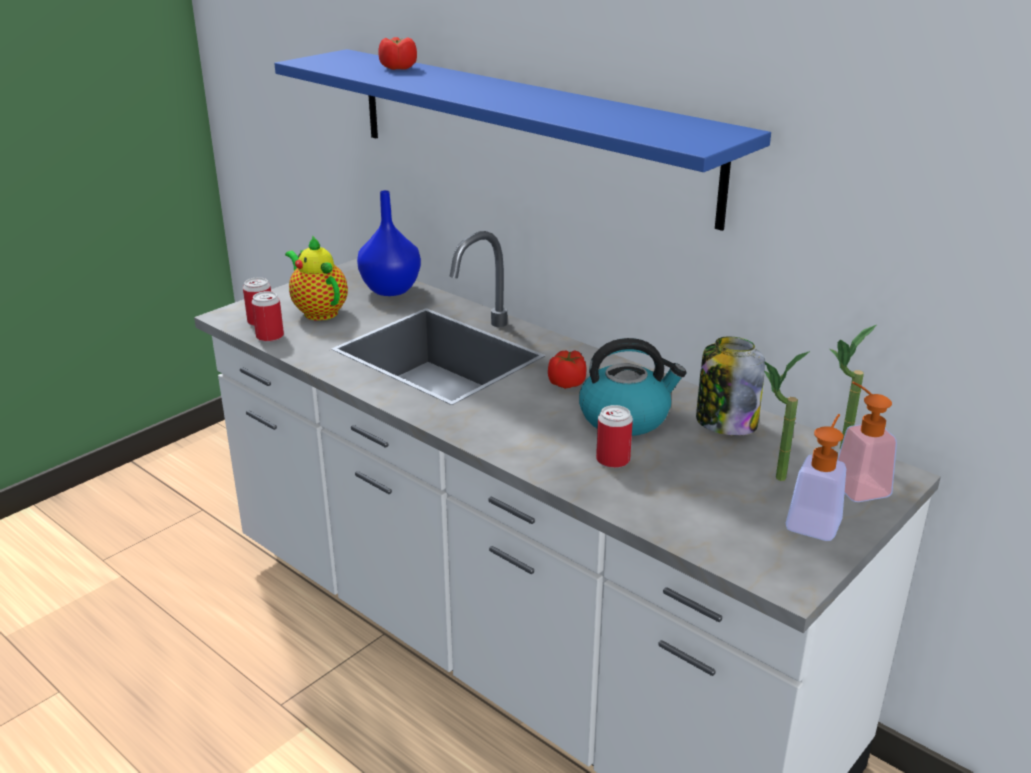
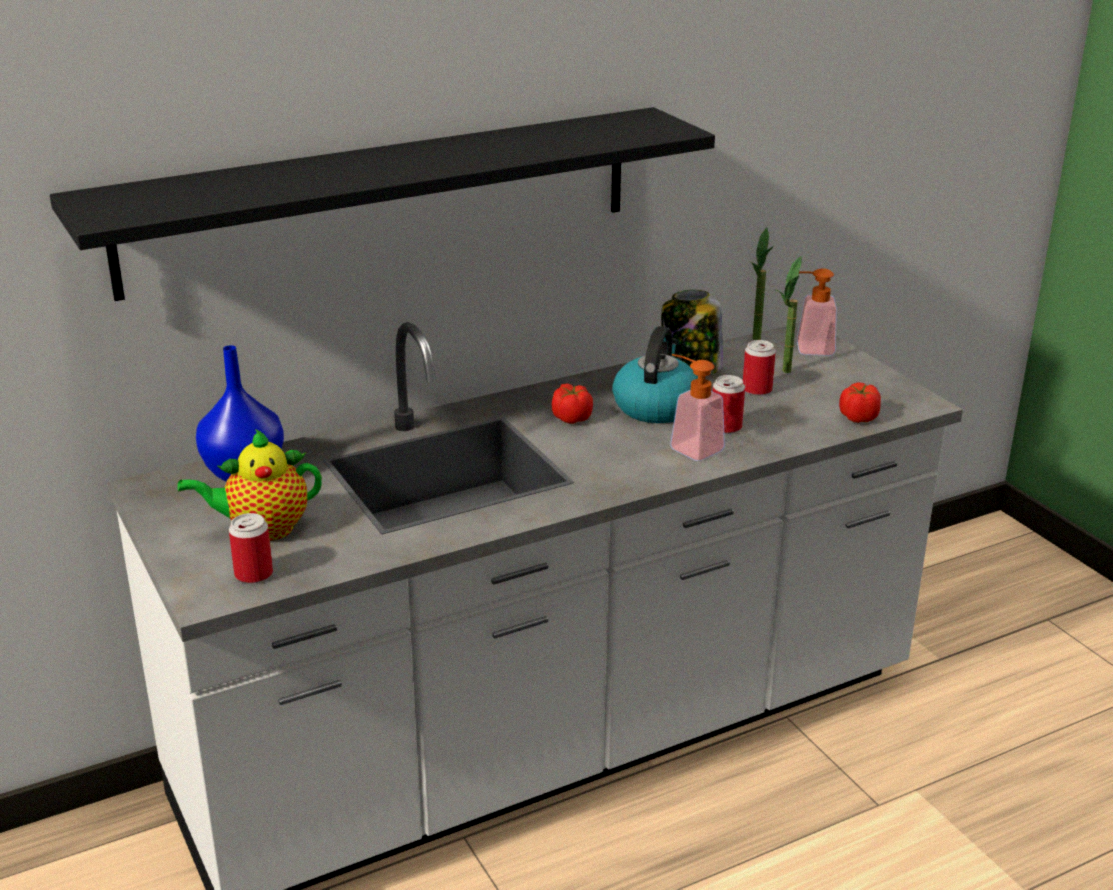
camera: 70 degrees left, 0 degrees up
can [251,291,284,342] -> can moved to [743,340,776,396]
blue shelf [274,49,771,231] -> black shelf [50,107,715,301]
tomato [378,37,417,70] -> tomato moved to [839,383,881,423]
soap dispenser [786,414,846,541] -> soap dispenser moved to [670,354,725,461]

